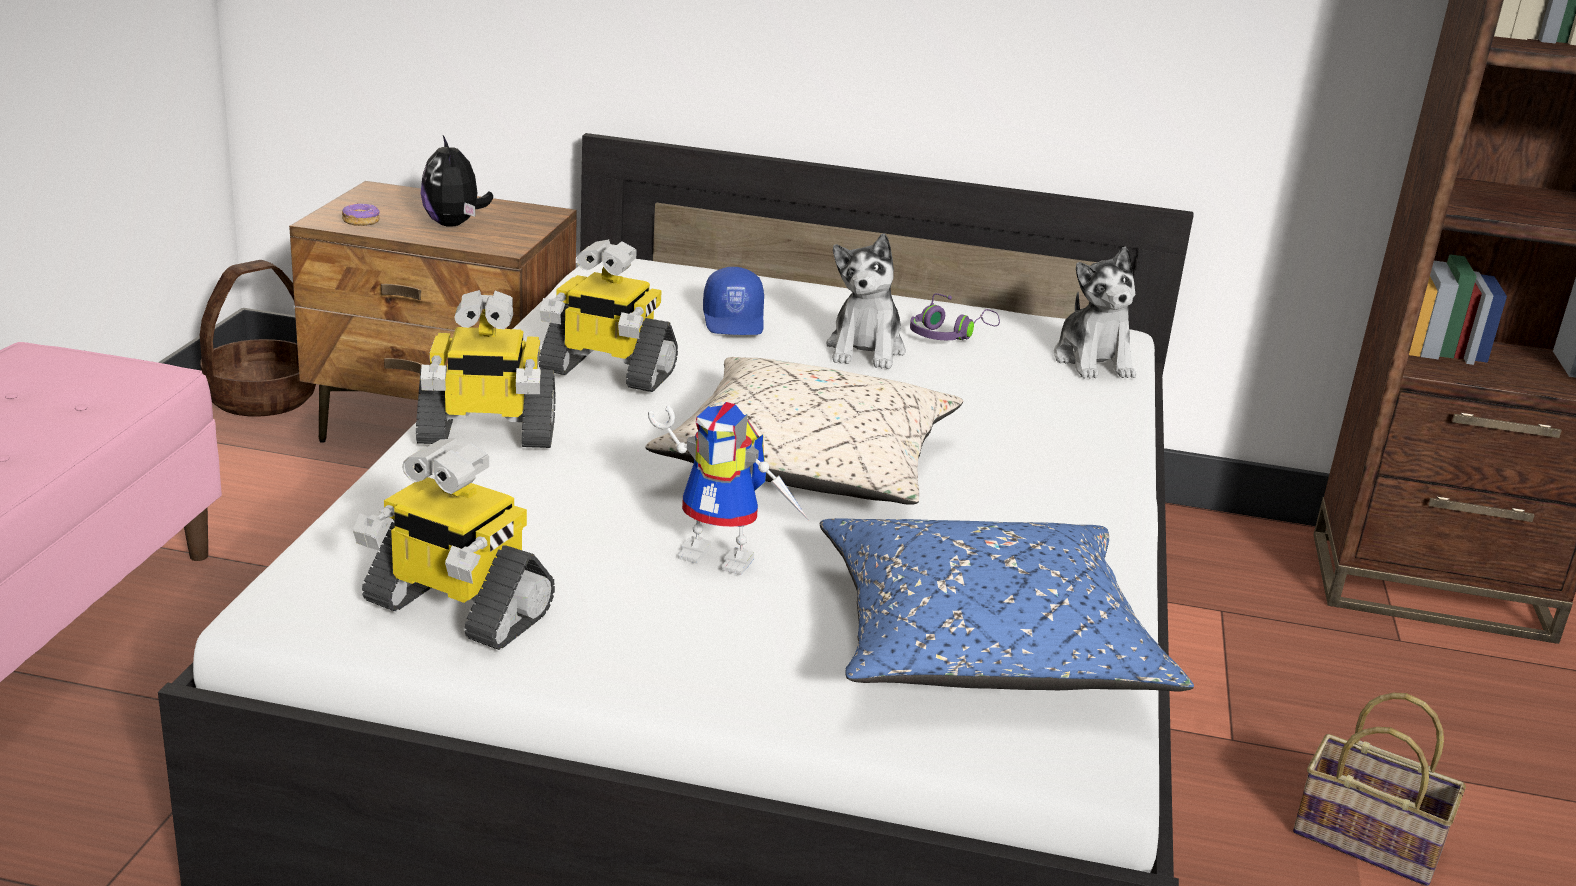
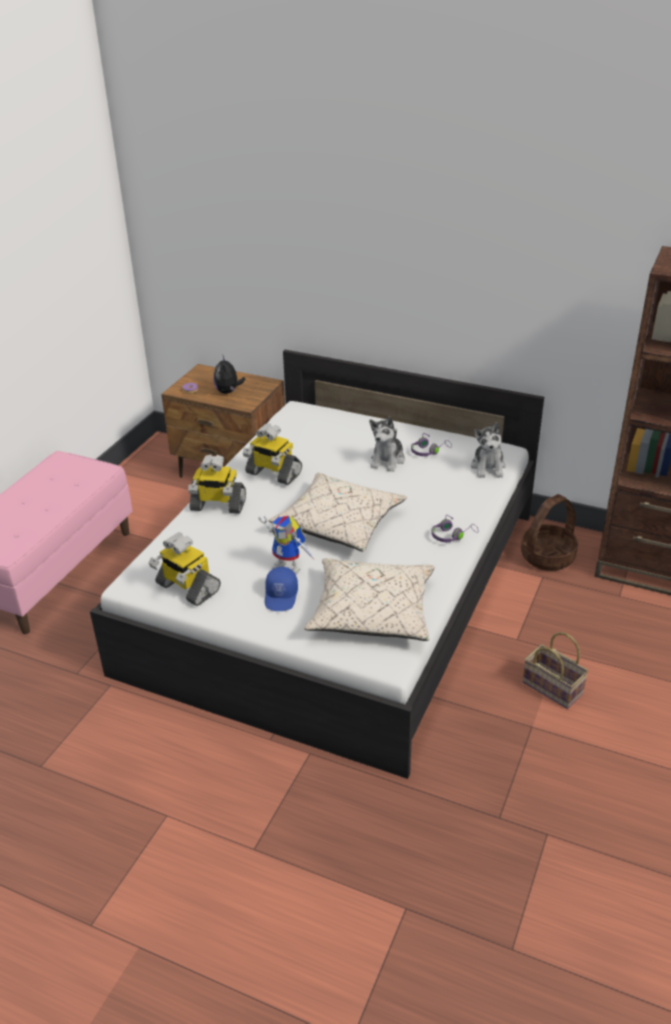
camera: 15 degrees right, 10 degrees up
basket [200,260,316,417] -> basket moved to [521,494,578,571]
blue cap [703,267,764,335] -> blue cap moved to [265,567,298,611]
blue pillow [820,518,1194,692] -> beige pillow [304,558,435,641]
none -> purple headphones [431,515,478,542]

